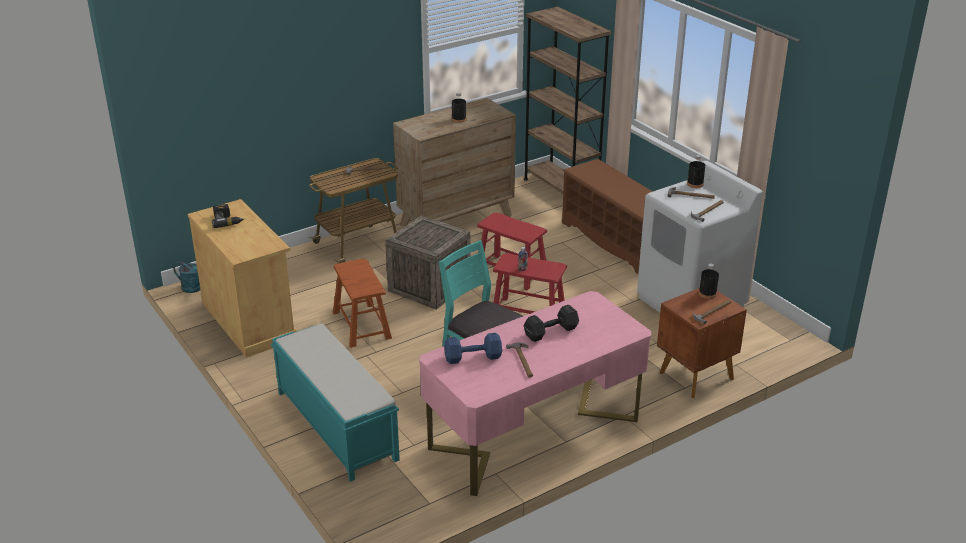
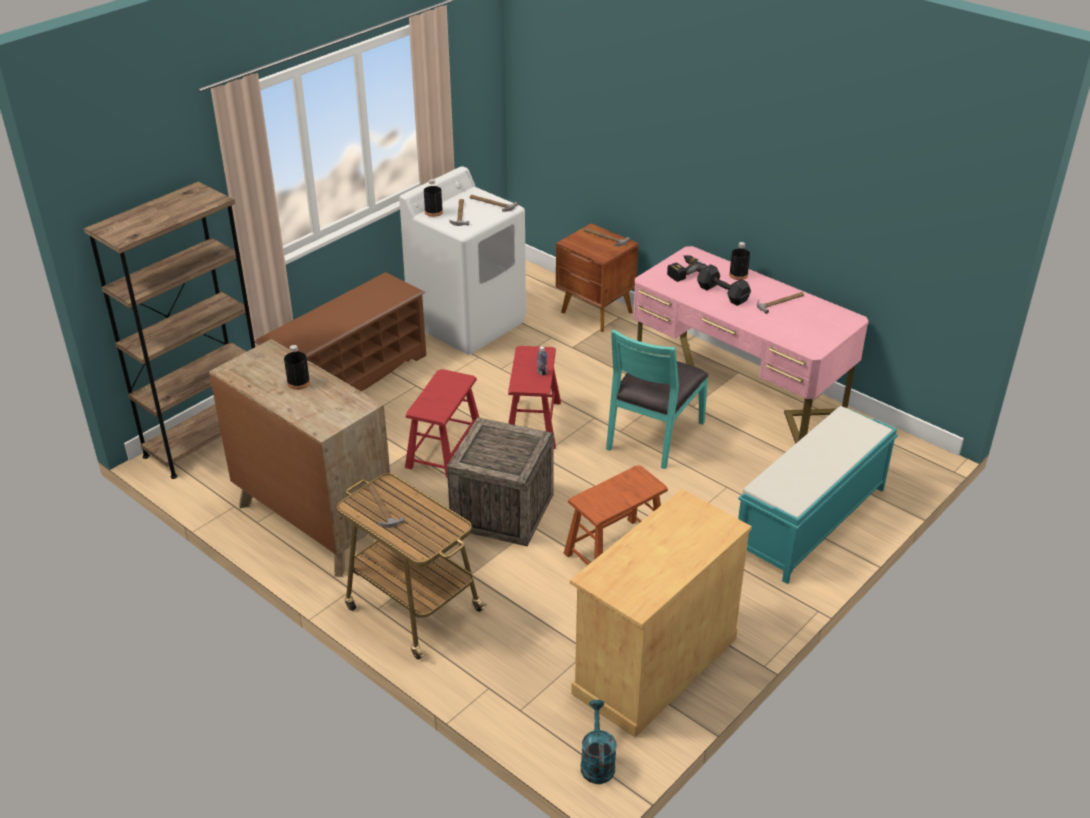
camera: 105 degrees left, 5 degrees up
power drill [212,204,244,228] -> power drill moved to [667,255,707,282]
blue dumbbell [444,333,502,364] -> none
black bottle [699,264,719,299] -> black bottle moved to [729,242,750,280]

